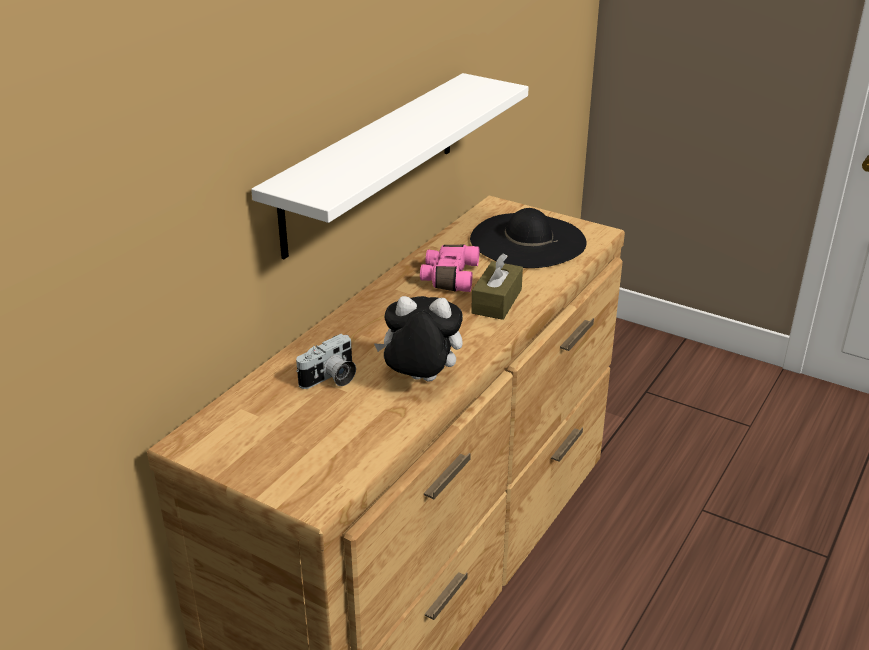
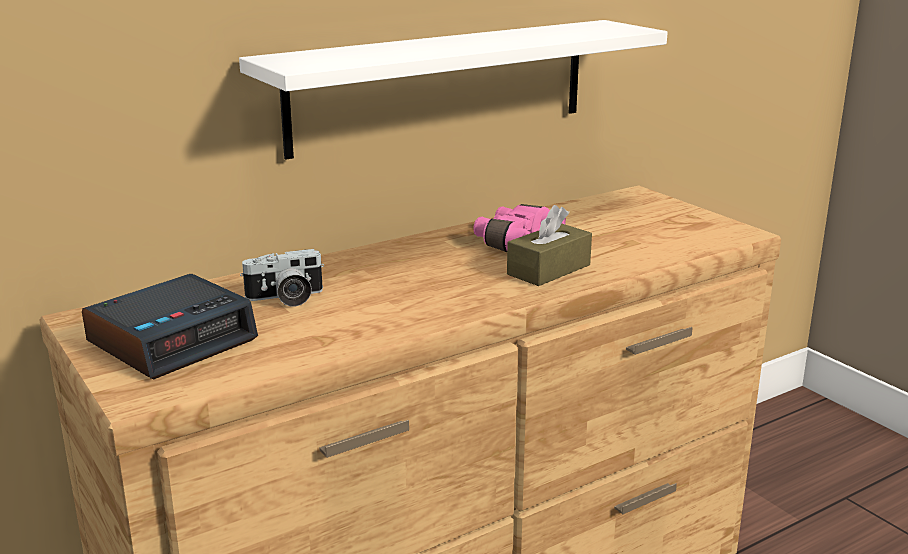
camera: 25 degrees right, 10 degrees down
plush toy [374,296,463,382] -> none
black hat [470,208,587,268] -> none
none -> alarm clock [82,274,258,379]

